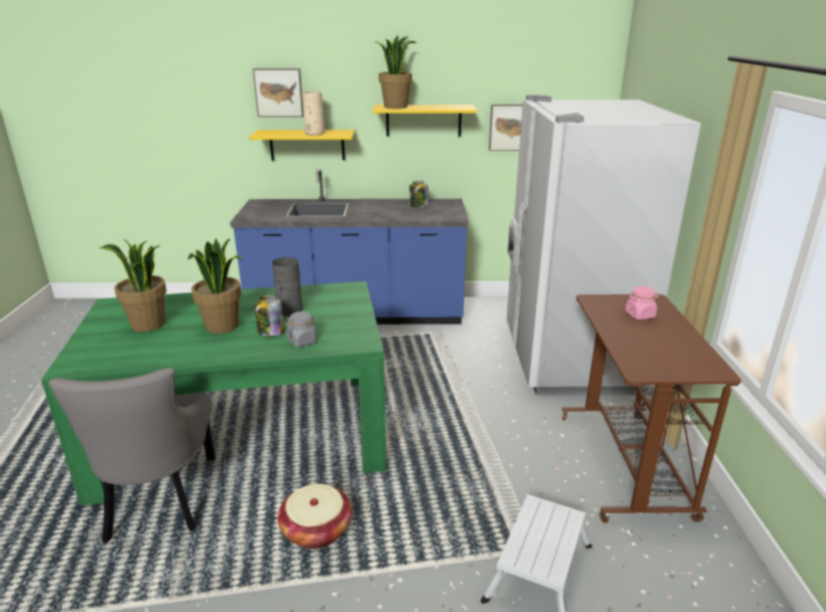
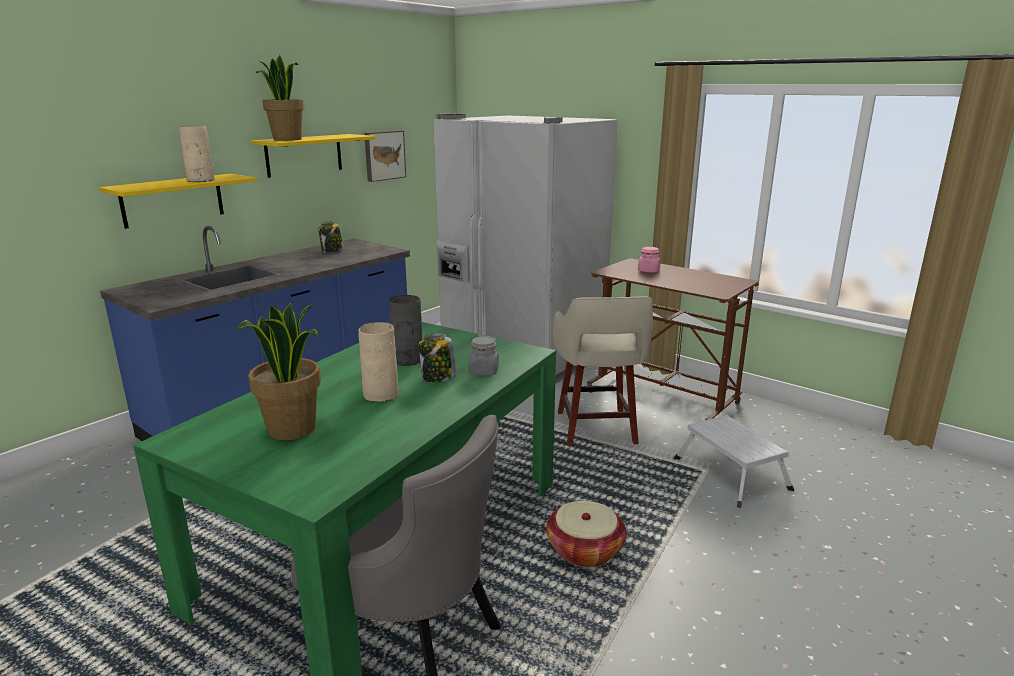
camera: 50 degrees left, 5 degrees down
potted plant [188,238,242,334] -> beige vase [358,322,399,402]
picture [253,69,304,117] -> none
none -> beige stool [553,296,653,446]

